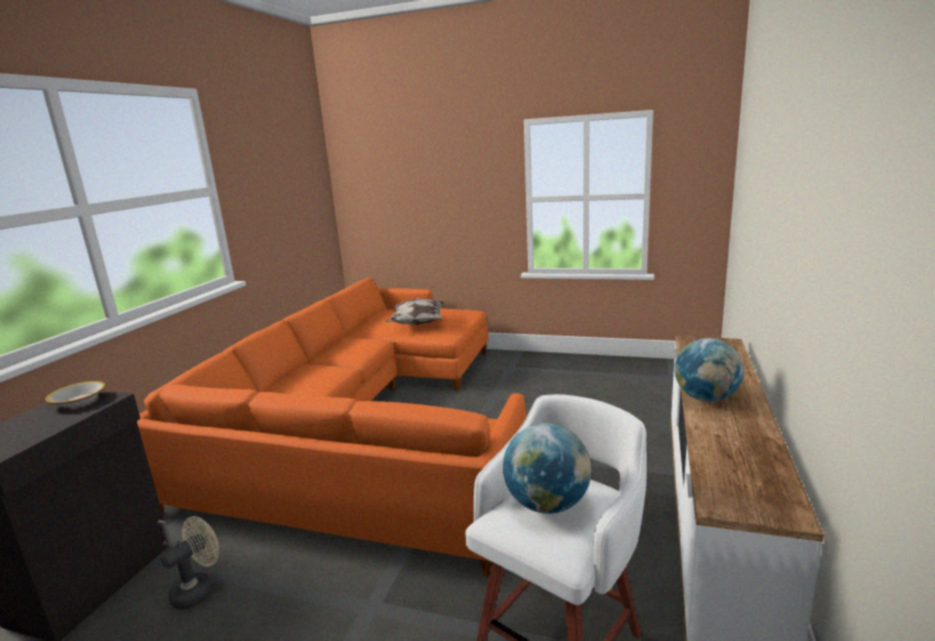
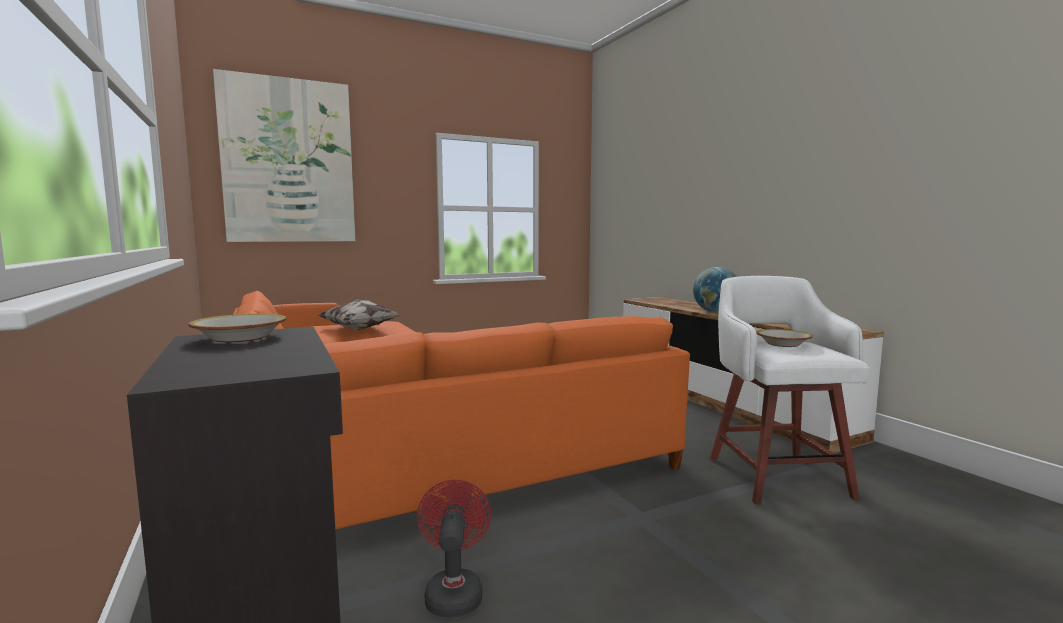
camera: 45 degrees left, 10 degrees down
beige fan [160,516,219,610] -> red fan [417,480,491,617]
globe [503,423,591,514] -> bowl [756,329,813,347]
none -> picture [213,69,355,242]

